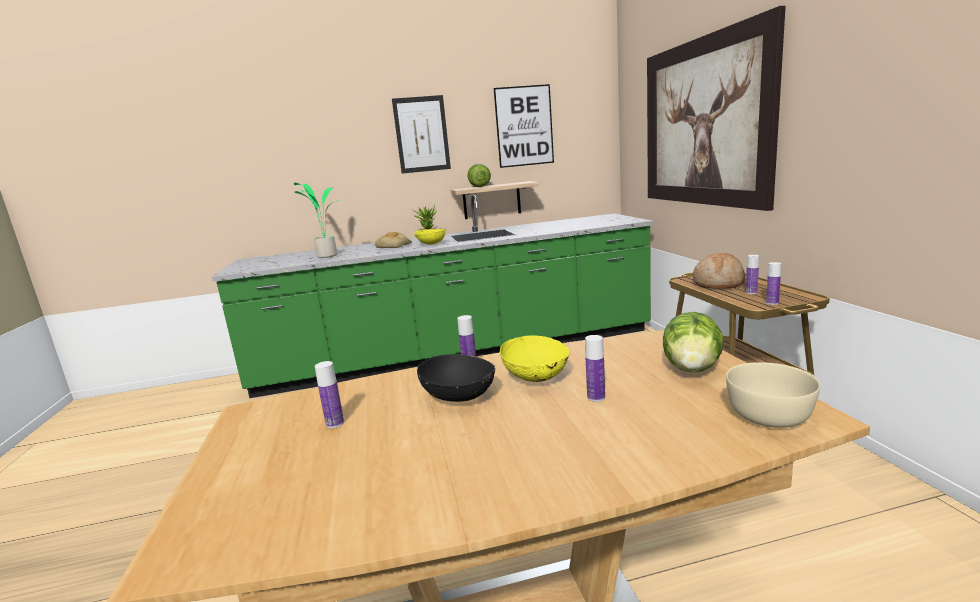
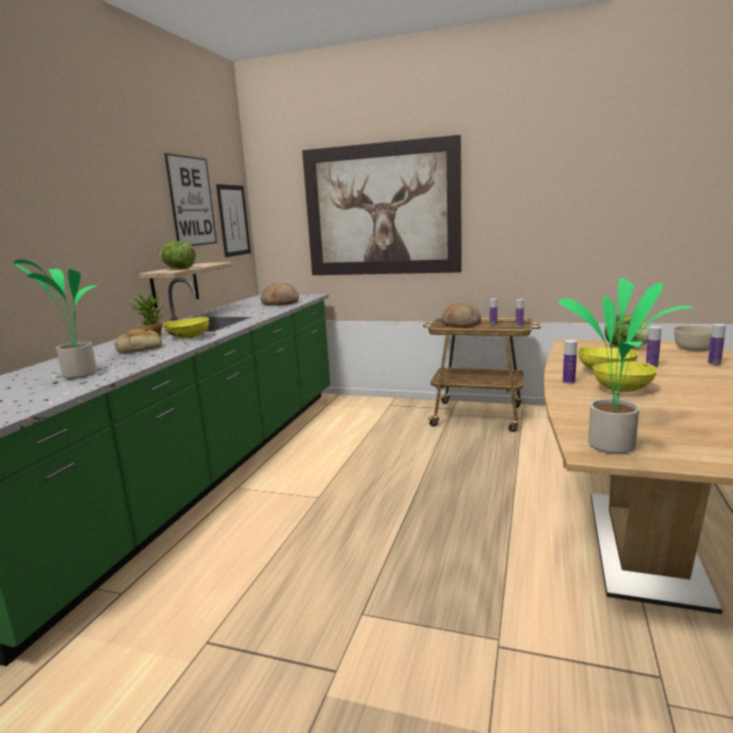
camera: 60 degrees left, 0 degrees up
bottle [315,361,344,428] -> bottle moved to [708,324,726,365]
picture [392,95,451,174] -> picture moved to [216,184,251,257]
black bowl [417,354,495,402] -> yellow bowl [592,361,657,392]
none -> bread [261,283,299,305]
none -> potted plant [559,278,695,454]

